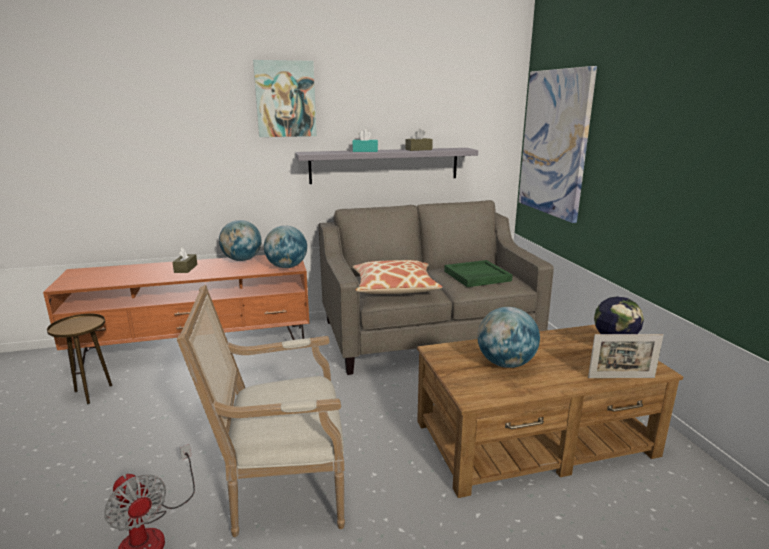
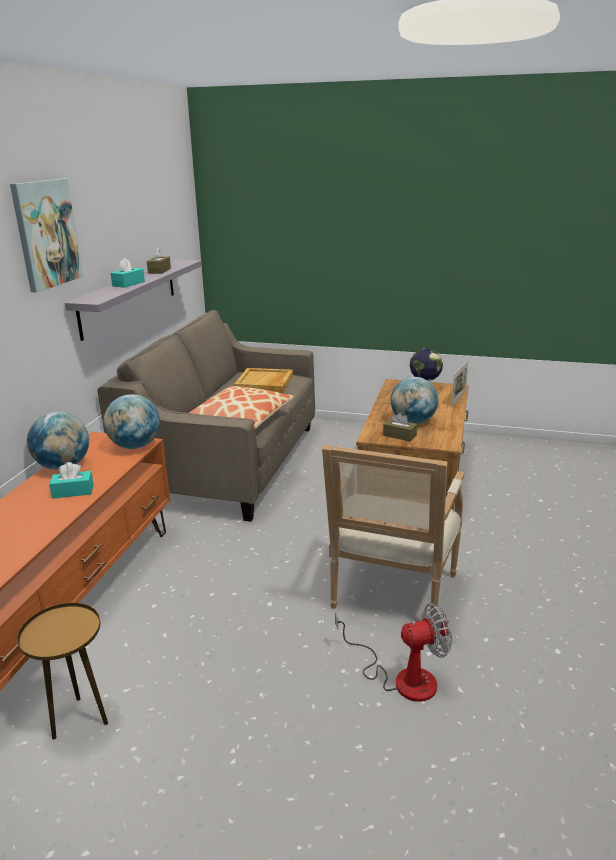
camera: 60 degrees left, 5 degrees up
brown tissue box [172,248,197,273] -> brown tissue box moved to [383,413,417,442]
green tray [444,260,513,287] -> beige tray [234,368,293,393]
picture [519,66,597,223] -> none
none -> turquoise tissue box [49,462,94,498]

